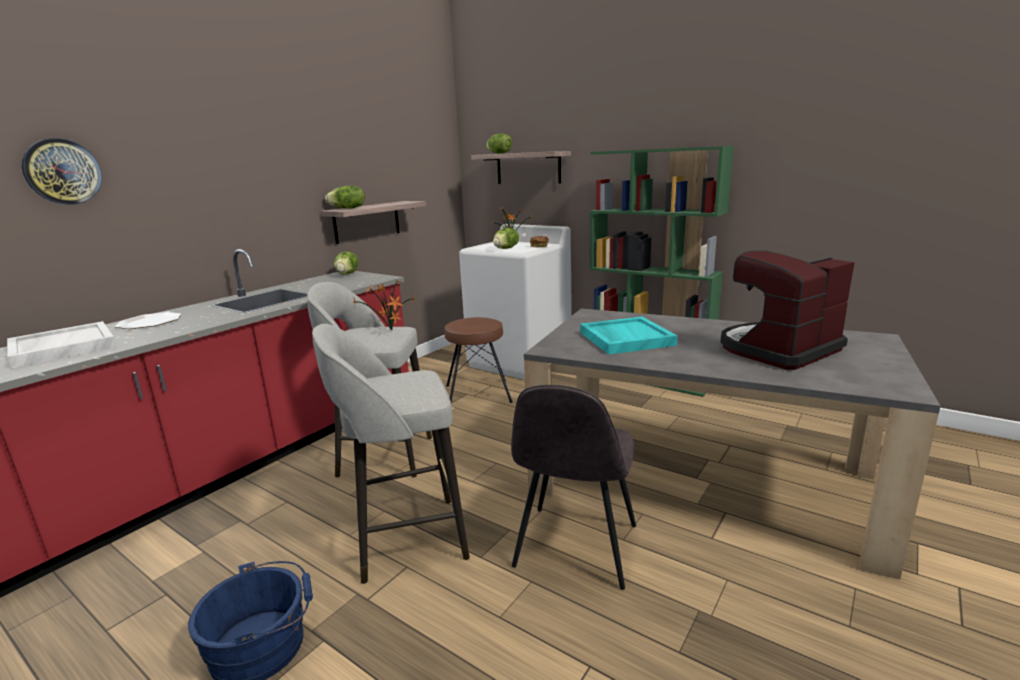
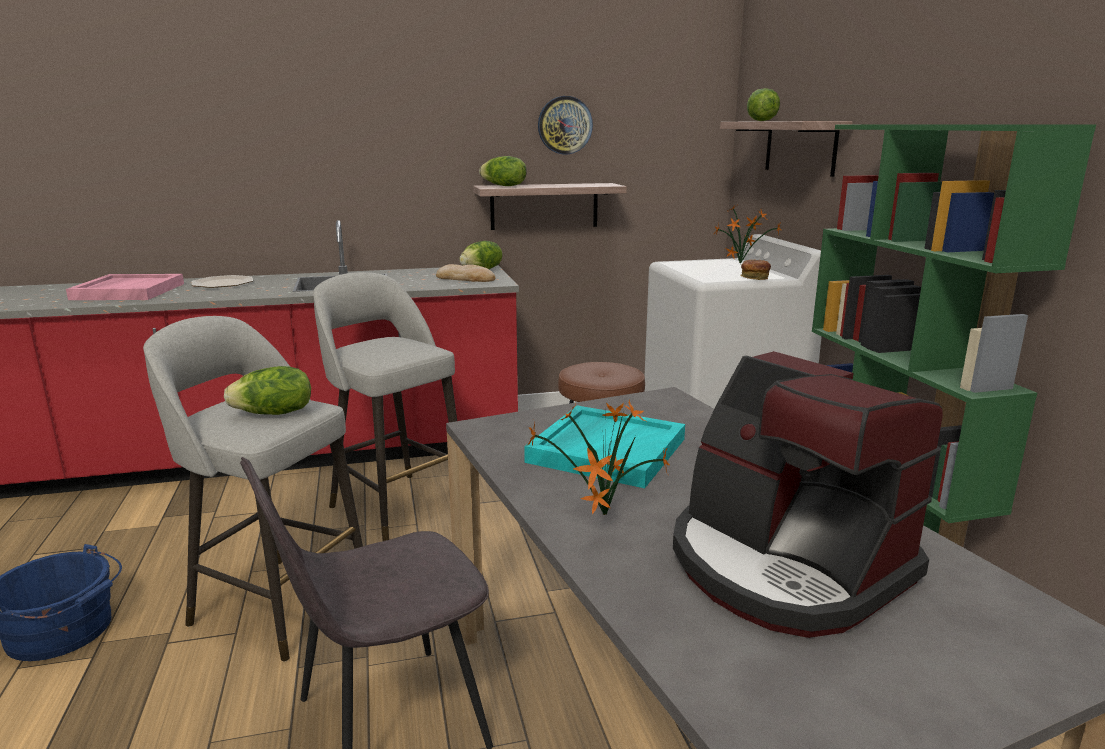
camera: 40 degrees right, 0 degrees up
white tray [7,321,116,369] -> pink tray [66,274,184,300]
wall clock [22,138,102,205] -> wall clock moved to [538,96,593,154]
potted plant [352,279,415,330] -> potted plant moved to [527,400,670,515]
lettuce [493,228,519,249] -> lettuce moved to [224,366,311,415]
coffee machine [720,250,855,370] -> coffee machine turned 135 degrees counterclockwise [673,351,943,638]
none -> bread [436,264,495,282]

